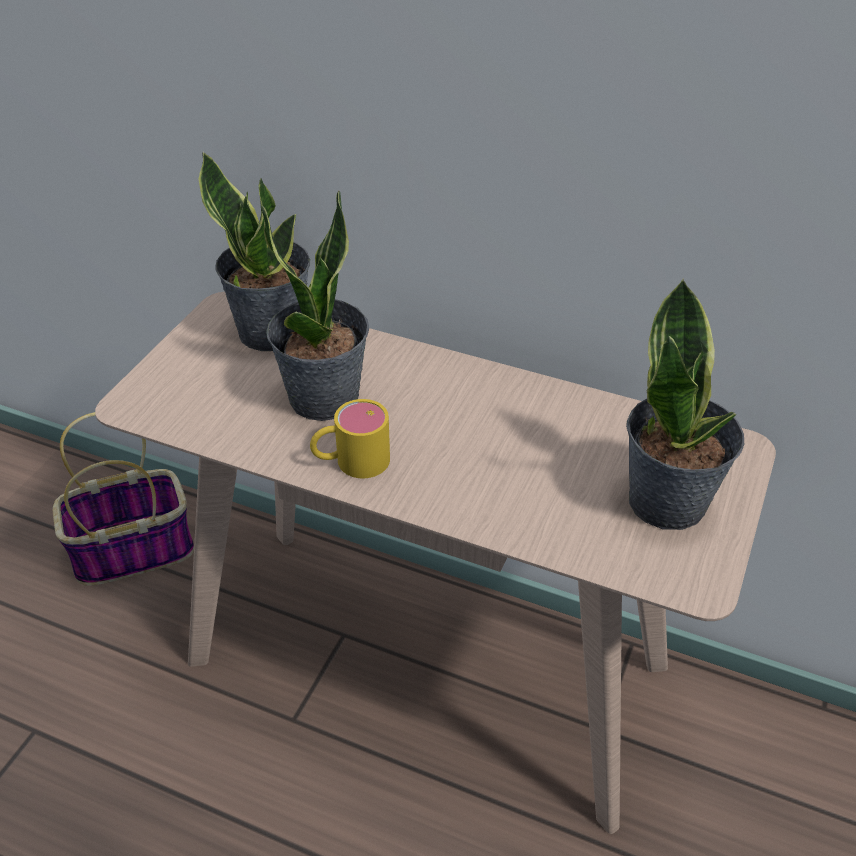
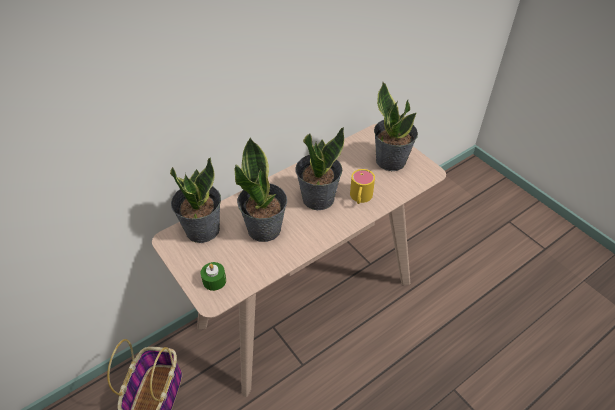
camera: 60 degrees left, 5 degrees up
yellow mug [310,399,390,478] -> yellow mug moved to [350,169,375,204]
none -> green candle [201,262,226,291]
none -> potted plant [295,127,344,210]

